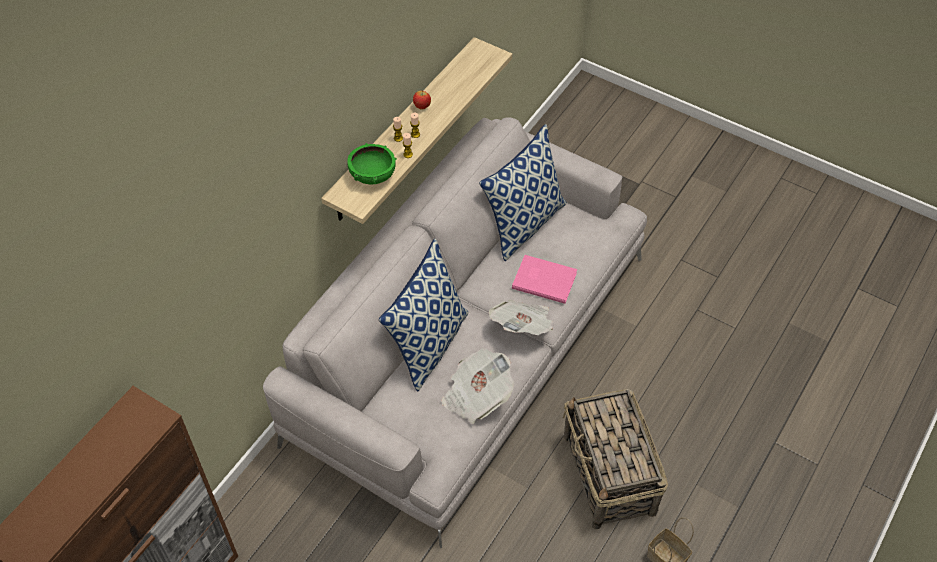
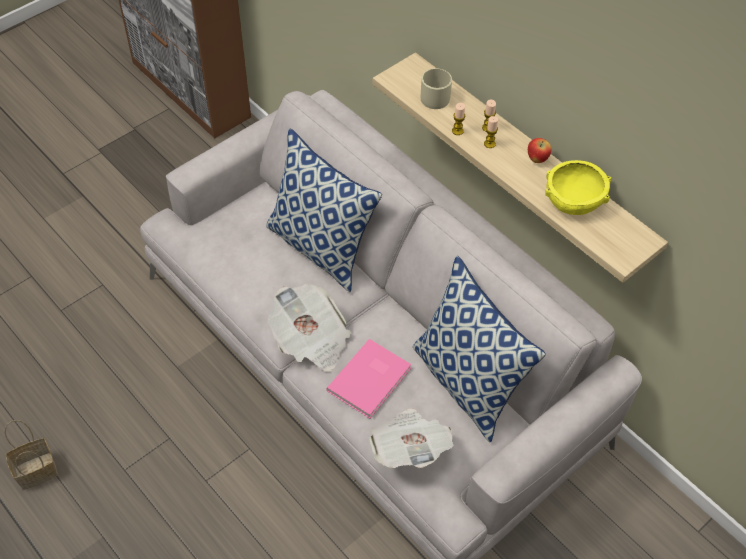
camera: 105 degrees right, 0 degrees up
green bowl [347,143,397,184] -> beige mug [421,69,452,109]
newspaper [441,348,514,424] -> newspaper moved to [369,409,453,468]
basket [563,389,668,529] -> none
none -> yellow bowl [545,160,611,215]

